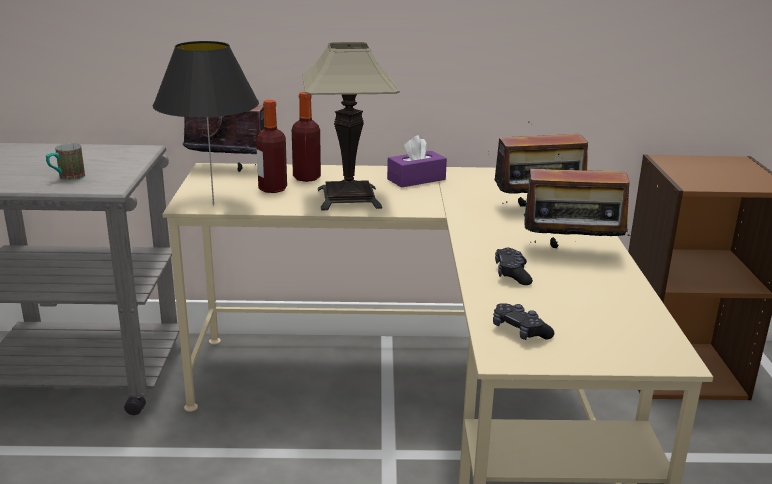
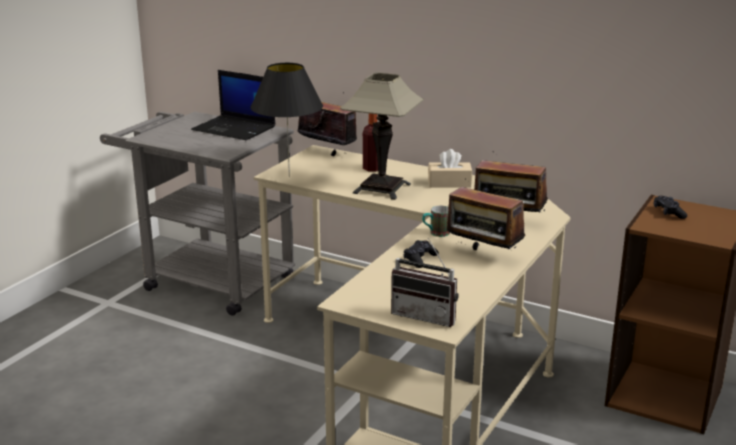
camera: 30 degrees right, 0 degrees up
mug [46,143,85,181] -> mug moved to [422,206,450,237]
bottle [256,100,287,193] -> none
purple tissue box [387,135,447,188] -> beige tissue box [428,149,472,187]
black game controller [493,304,554,340] -> black game controller moved to [654,196,687,219]
none -> laptop [191,70,275,140]
none -> radio [391,238,459,327]

